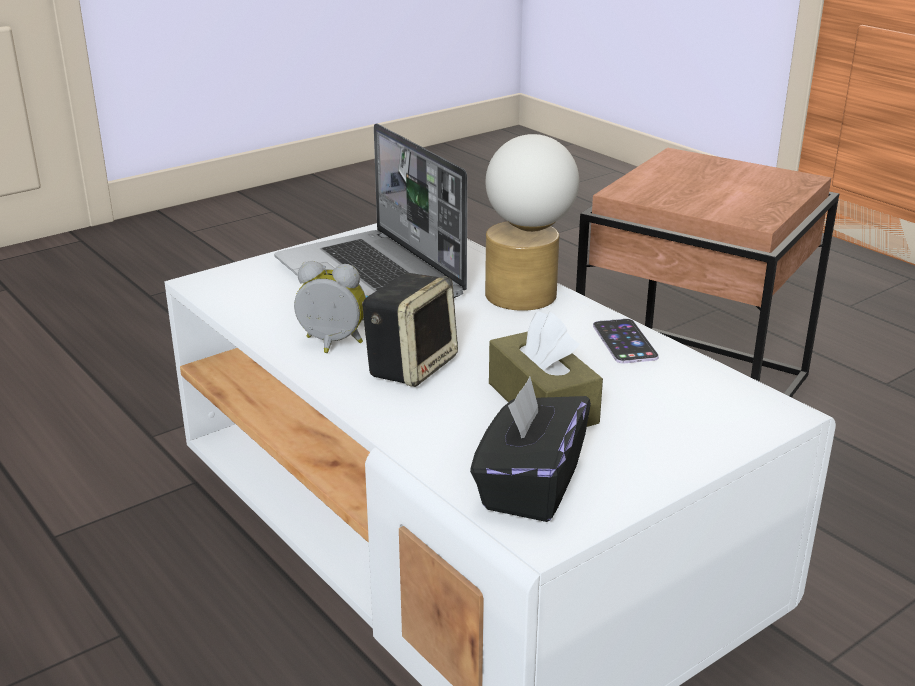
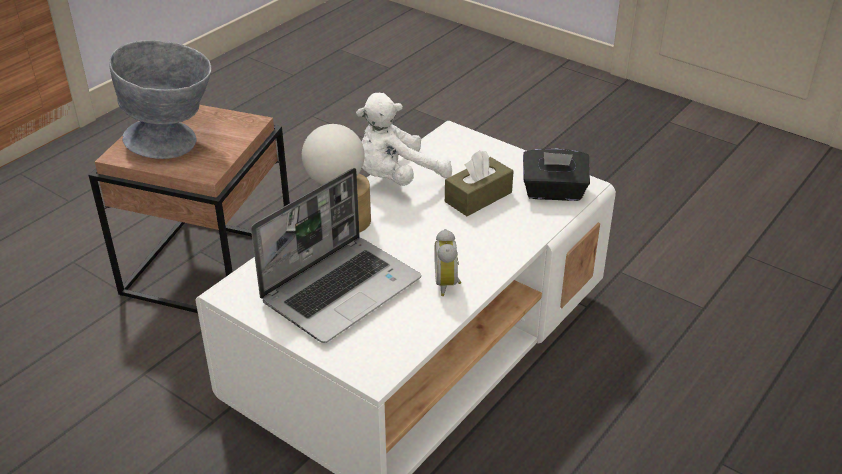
camera: 105 degrees left, 10 degrees up
speaker [362,273,458,387] -> none
phone [593,319,659,364] -> white plush toy [356,93,452,186]
none -> grey bowl [109,40,211,159]

